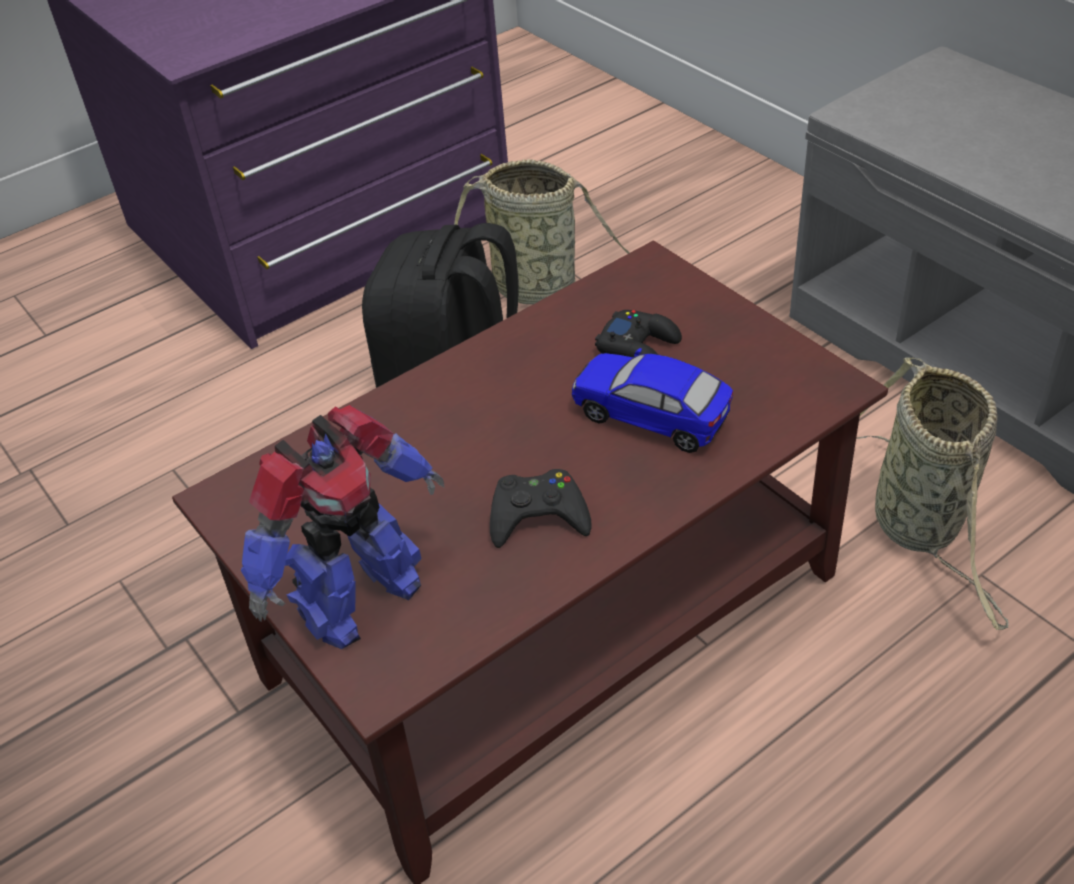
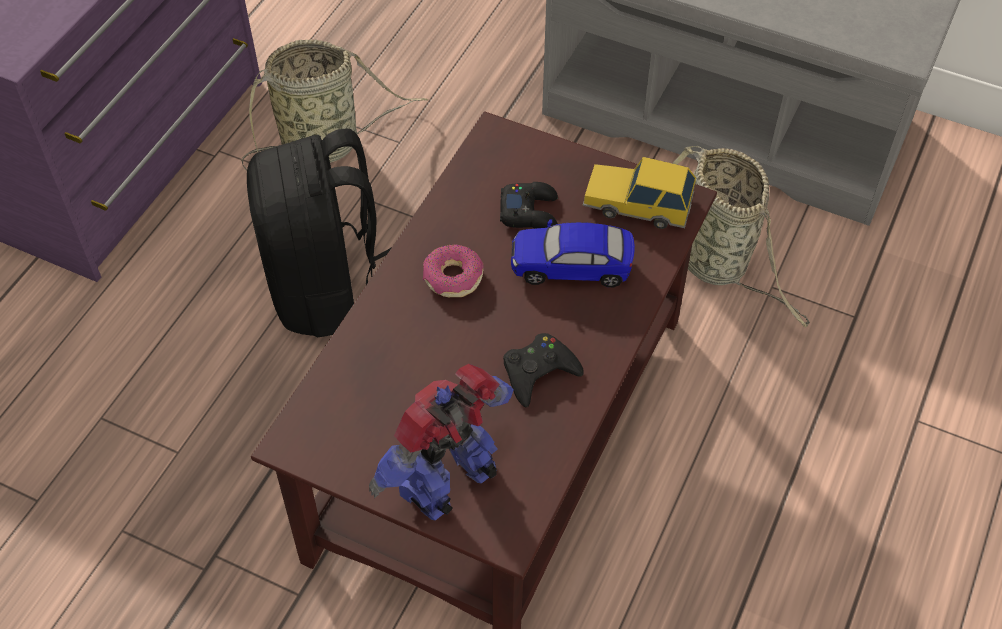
camera: 30 degrees left, 10 degrees up
toy robot [241,405,445,649] -> toy robot turned 150 degrees counterclockwise [369,364,514,520]
none -> donut [423,244,484,297]
none -> toy car [583,157,696,229]

